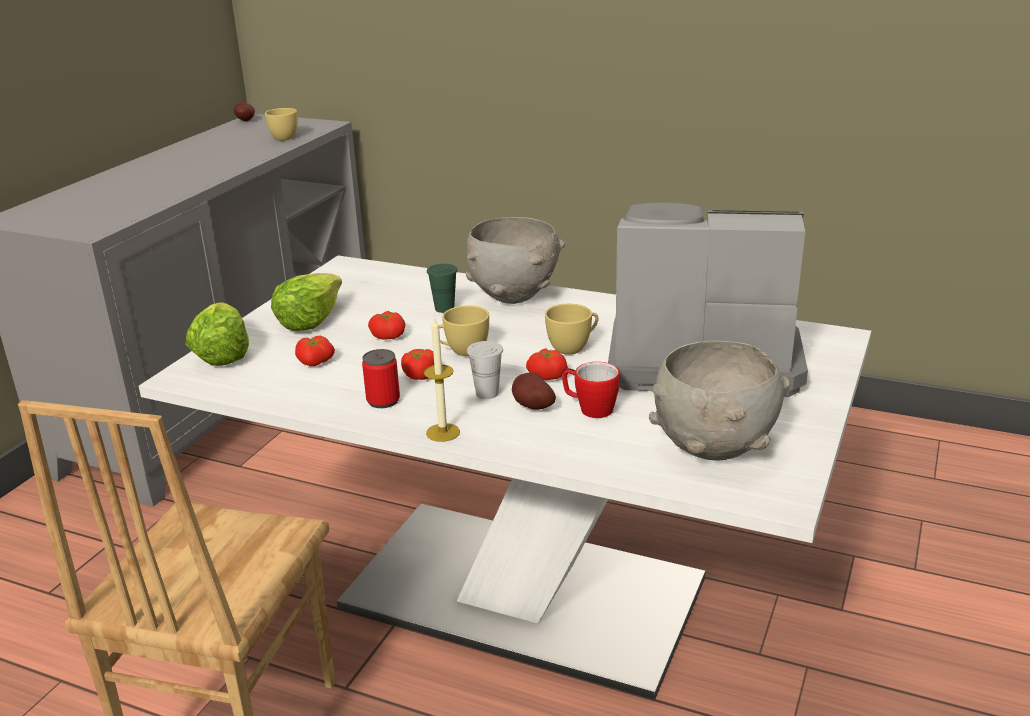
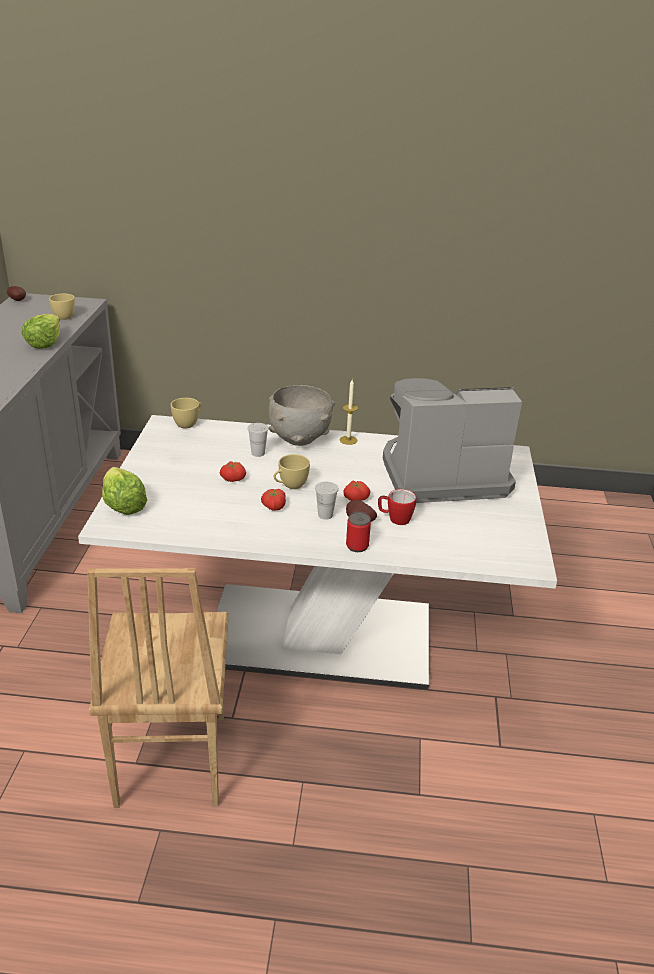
camera: 20 degrees left, 5 degrees up
lettuce [271,273,342,331] -> lettuce moved to [22,314,60,349]
tomato [295,336,335,366] -> none
can [362,349,400,408] -> can moved to [346,512,371,552]
candle [424,317,460,442] -> candle moved to [340,379,358,445]
green cup [427,264,458,313] -> white cup [247,423,269,457]
yellow cup [545,304,599,355] -> yellow cup moved to [171,398,202,429]
grey bowl [649,340,790,461] -> none

